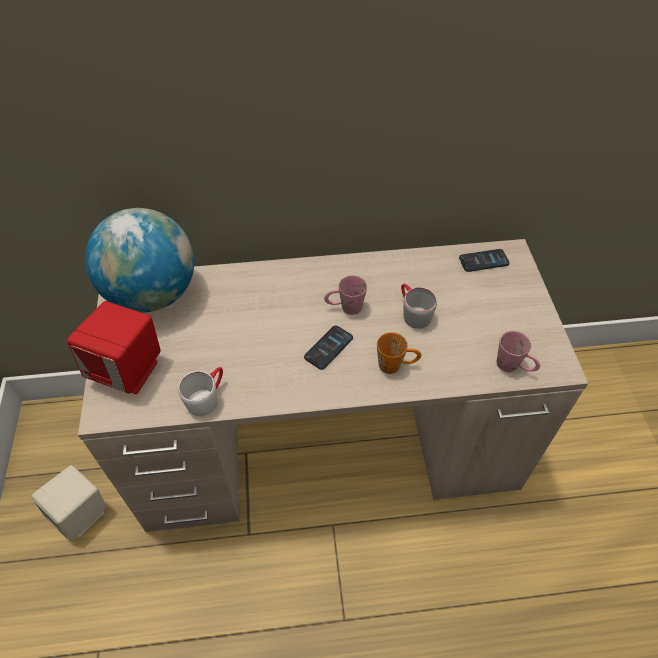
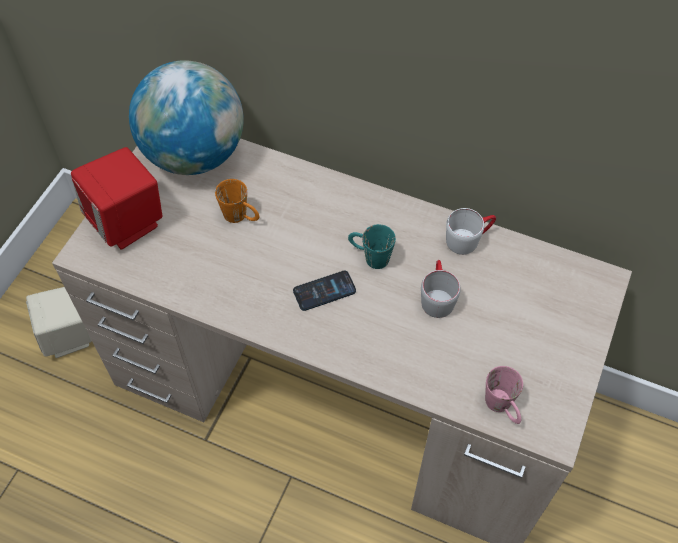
camera: 30 degrees right, 5 degrees up
white mug [178,367,223,416] -> white mug moved to [446,208,496,255]
pink mug [324,275,367,315] -> turquoise mug [348,224,396,269]
orange mug [377,332,421,374] -> orange mug moved to [215,179,259,223]
phone [459,249,509,272] -> none

